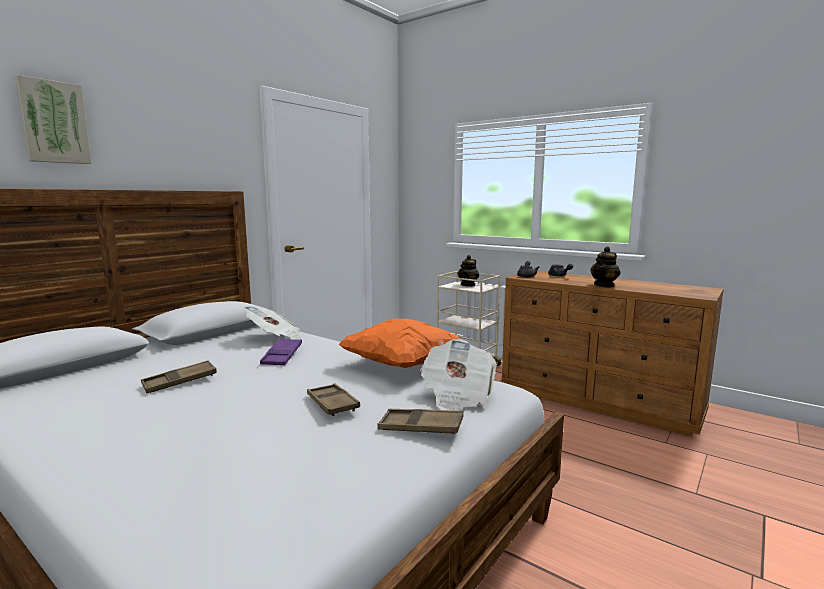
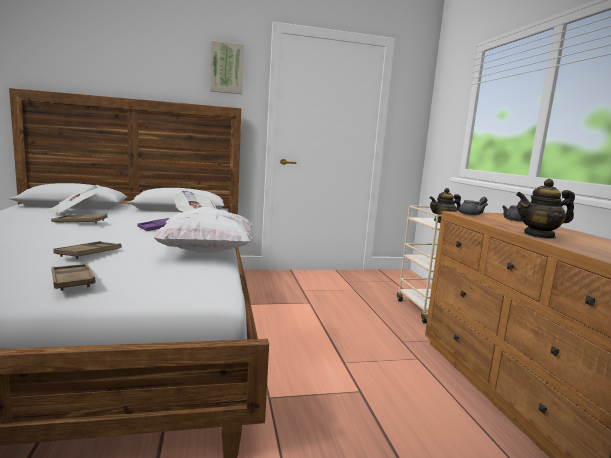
camera: 40 degrees right, 0 degrees up
picture [15,75,92,164] -> picture moved to [210,41,244,94]
orange pillow [339,319,459,368] -> white pillow [152,207,252,253]
newspaper [420,339,497,410] -> newspaper moved to [45,185,100,214]

